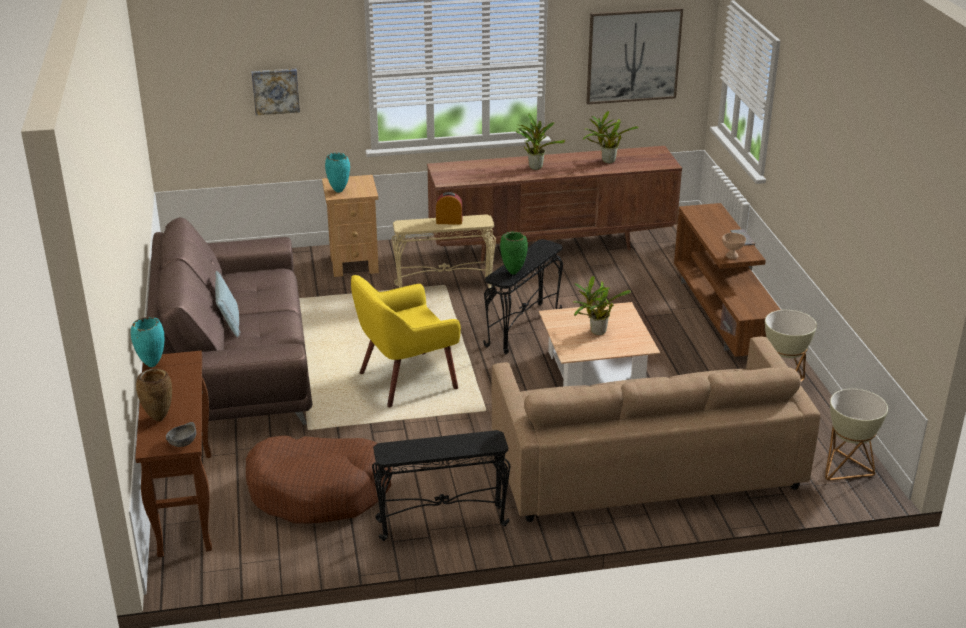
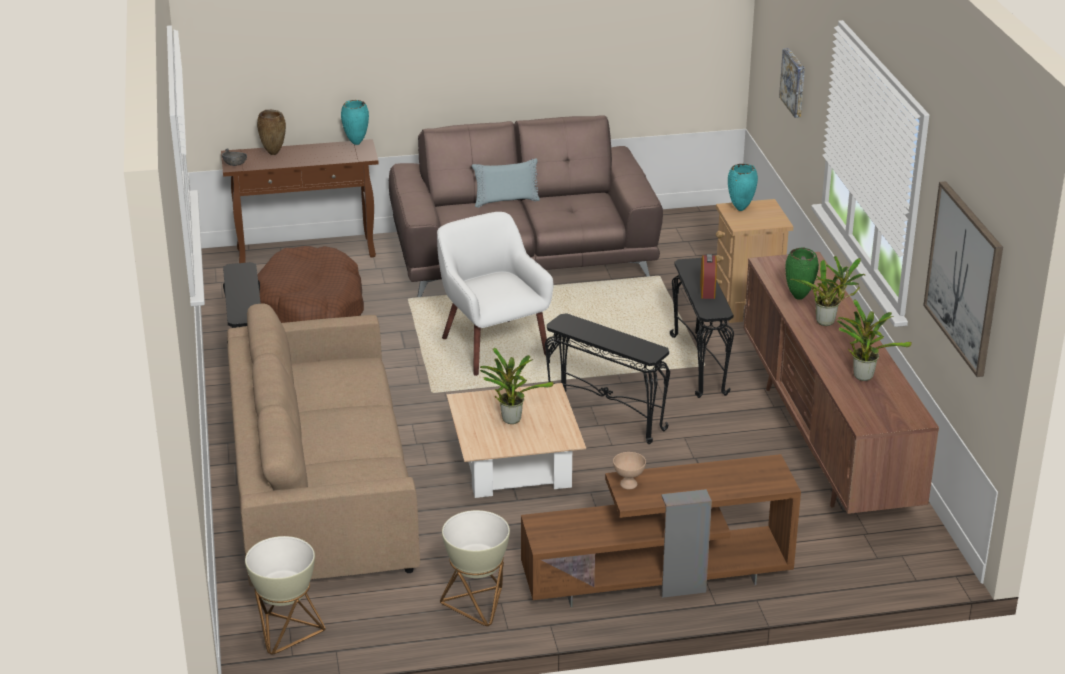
camera: 90 degrees right, 0 degrees up
yellow armchair [351,275,461,407] -> white armchair [437,212,554,376]
beige side table [392,214,496,290] -> black side table [670,258,734,398]
green vase [500,232,528,275] -> green vase moved to [785,247,819,300]

